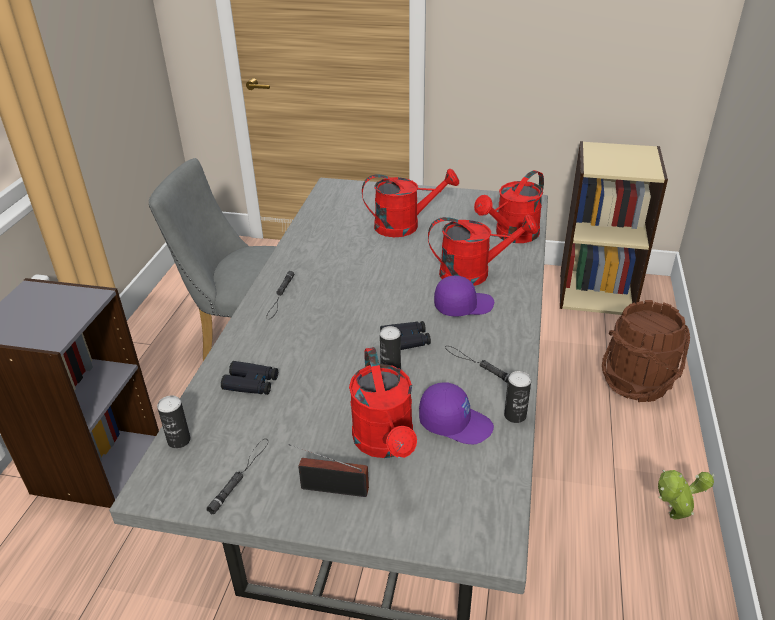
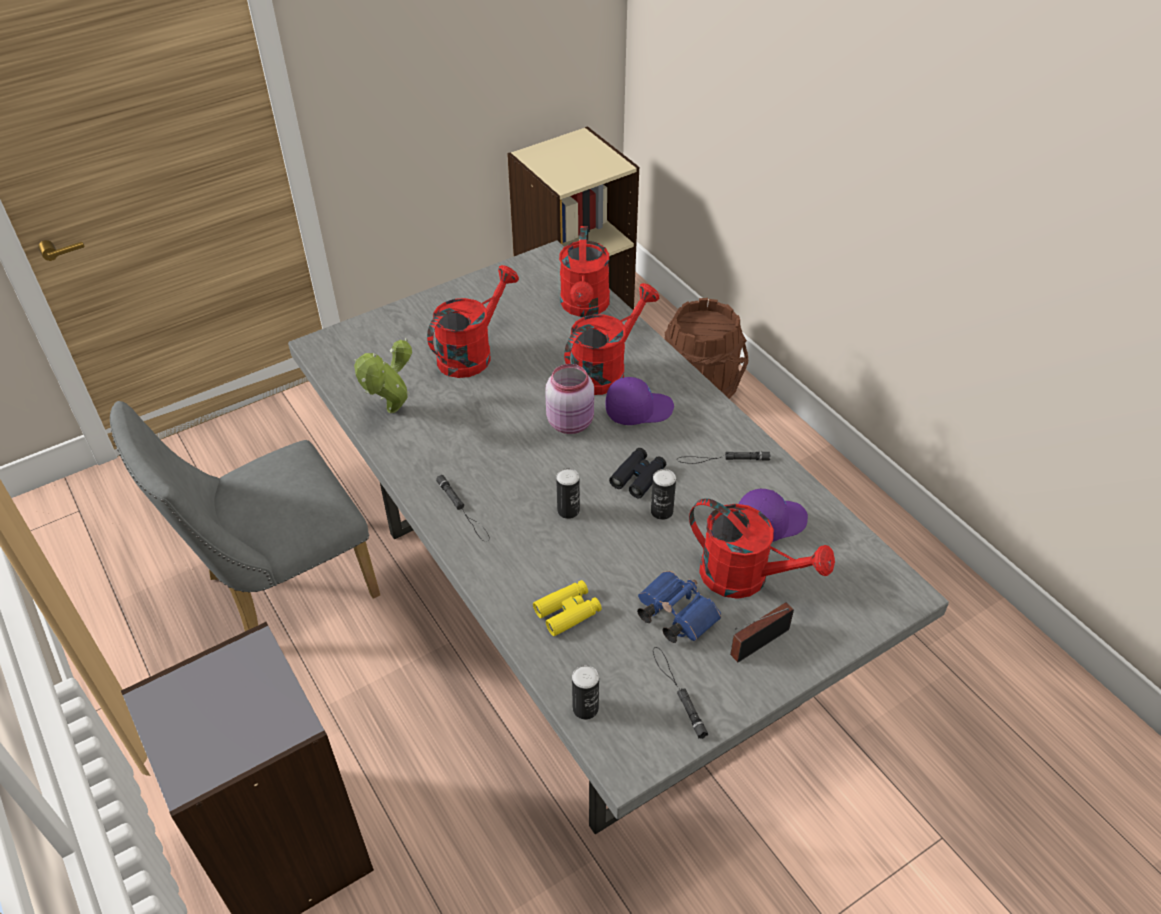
camera: 45 degrees left, 10 degrees up
black binoculars [221,361,278,395] -> yellow binoculars [533,580,602,636]
purple cap [434,276,494,317] -> purple cap turned 45 degrees clockwise [606,377,674,425]
can [504,371,531,423] -> can moved to [556,468,580,519]
potted plant [658,470,714,519] -> potted plant moved to [353,338,412,413]
none -> pink jar [545,364,594,434]
none -> blue binoculars [637,571,721,643]

